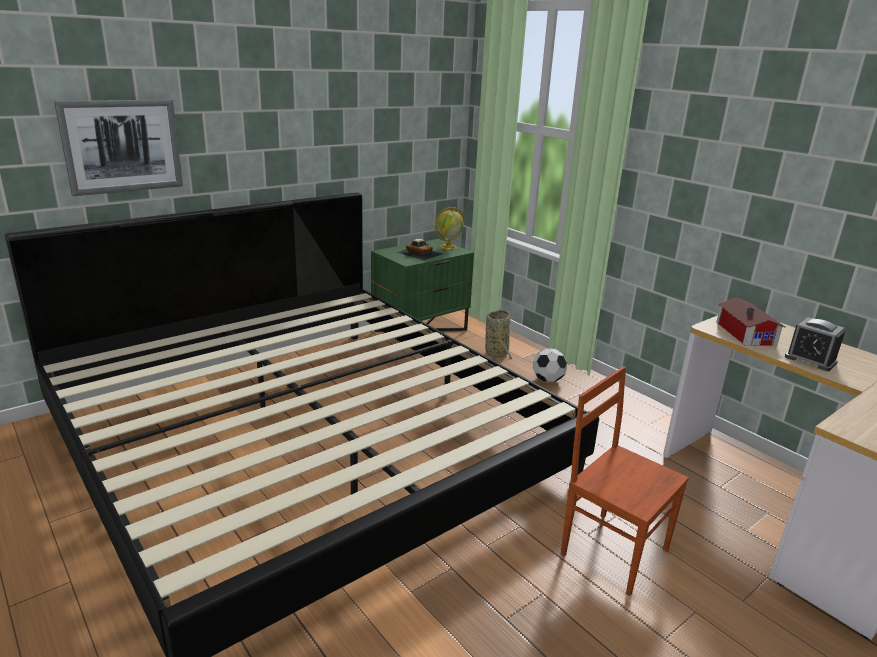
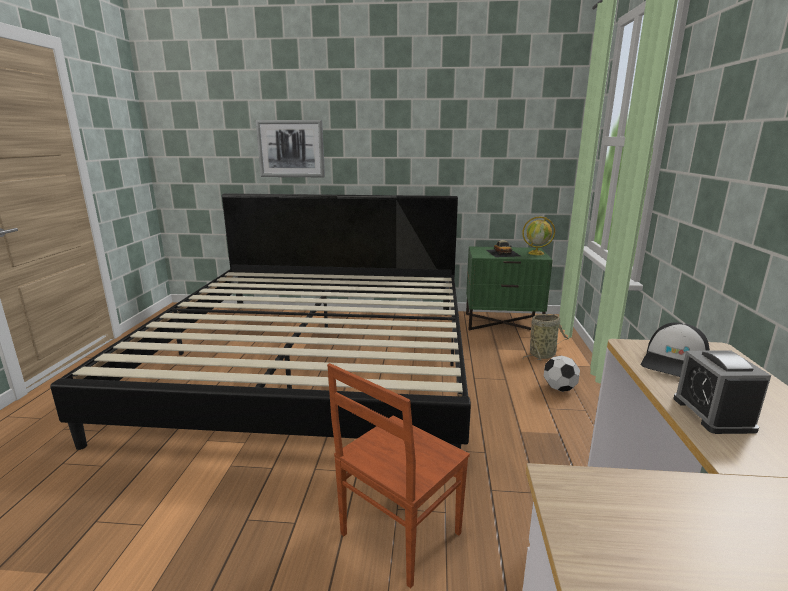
camera: 45 degrees right, 5 degrees down
brown chair [561,366,689,596] -> brown chair turned 135 degrees counterclockwise [327,363,470,588]
toy house [716,297,786,346] -> cap [641,322,710,377]

